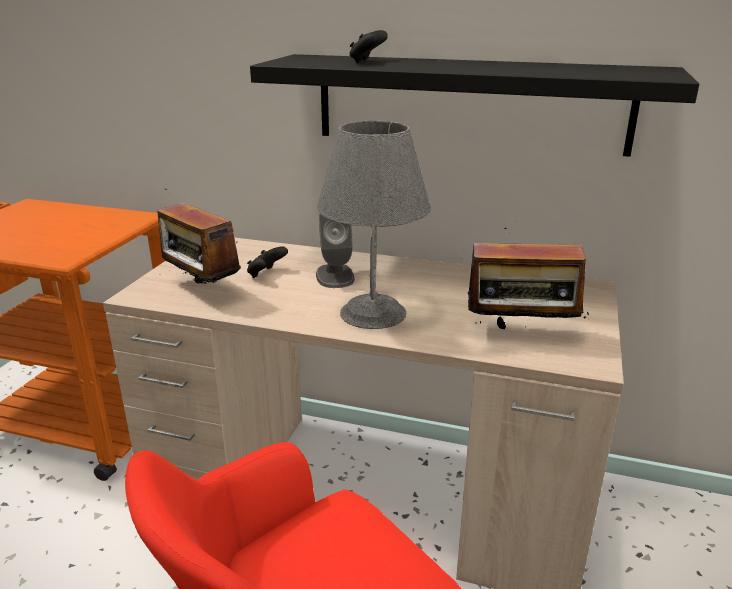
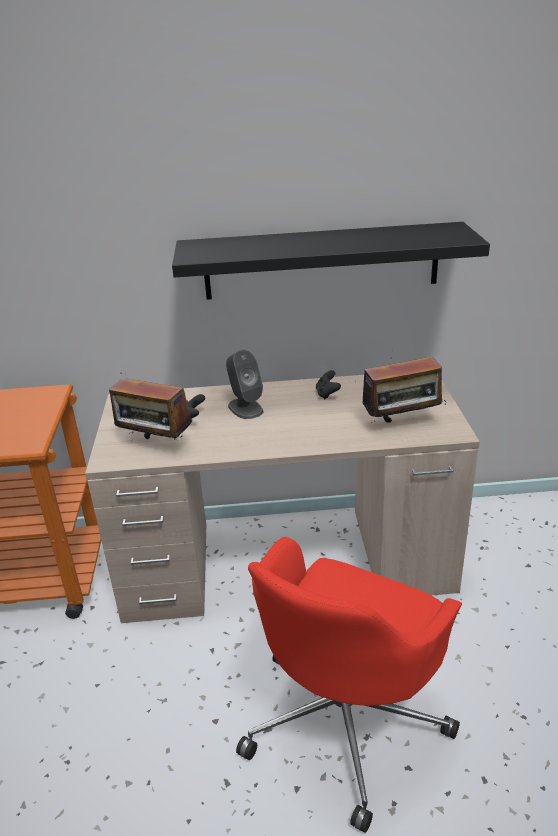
camera: 20 degrees left, 5 degrees up
grey table lamp [317,121,431,329] -> none
black game controller [349,30,388,63] -> black game controller moved to [316,370,341,400]

